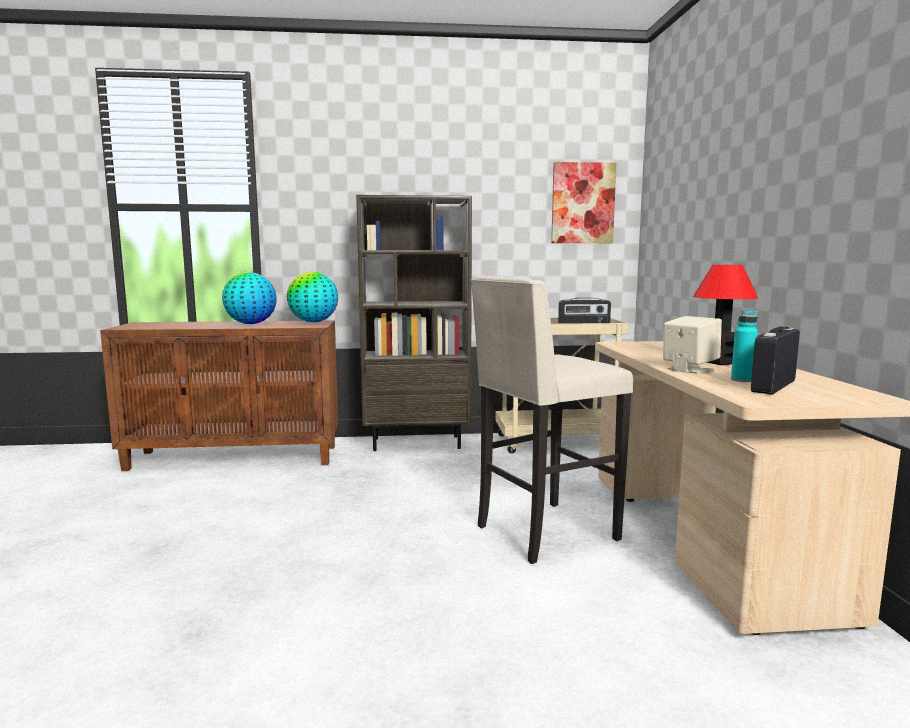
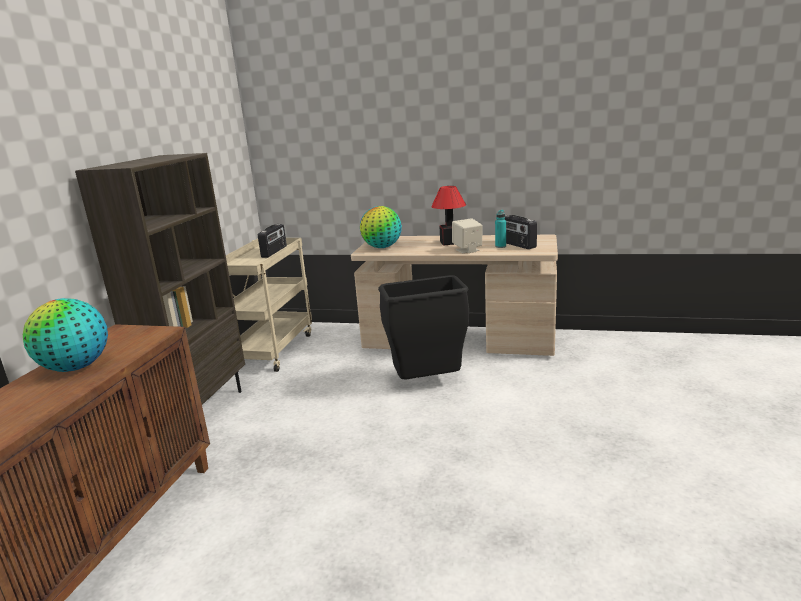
camera: 70 degrees left, 10 degrees up
globe [287,272,338,322] -> globe moved to [360,206,402,248]
beige stool [471,276,633,564] -> black trash can [378,275,469,379]
picture [551,162,616,243] -> none

